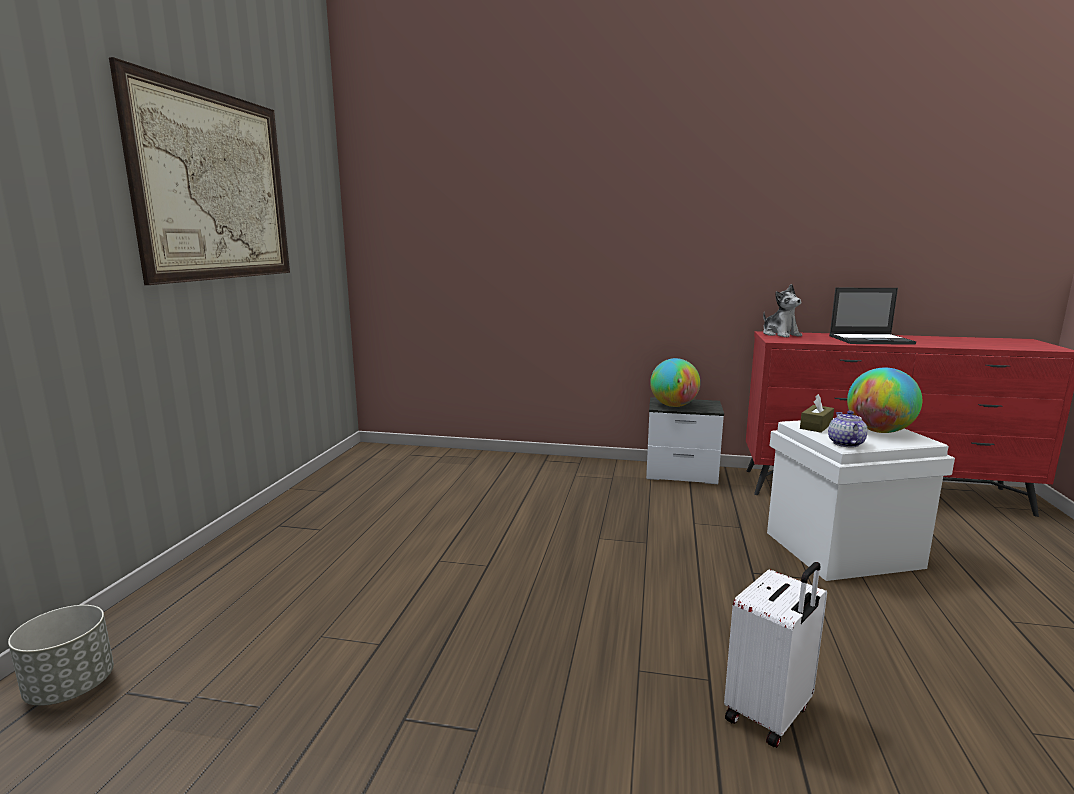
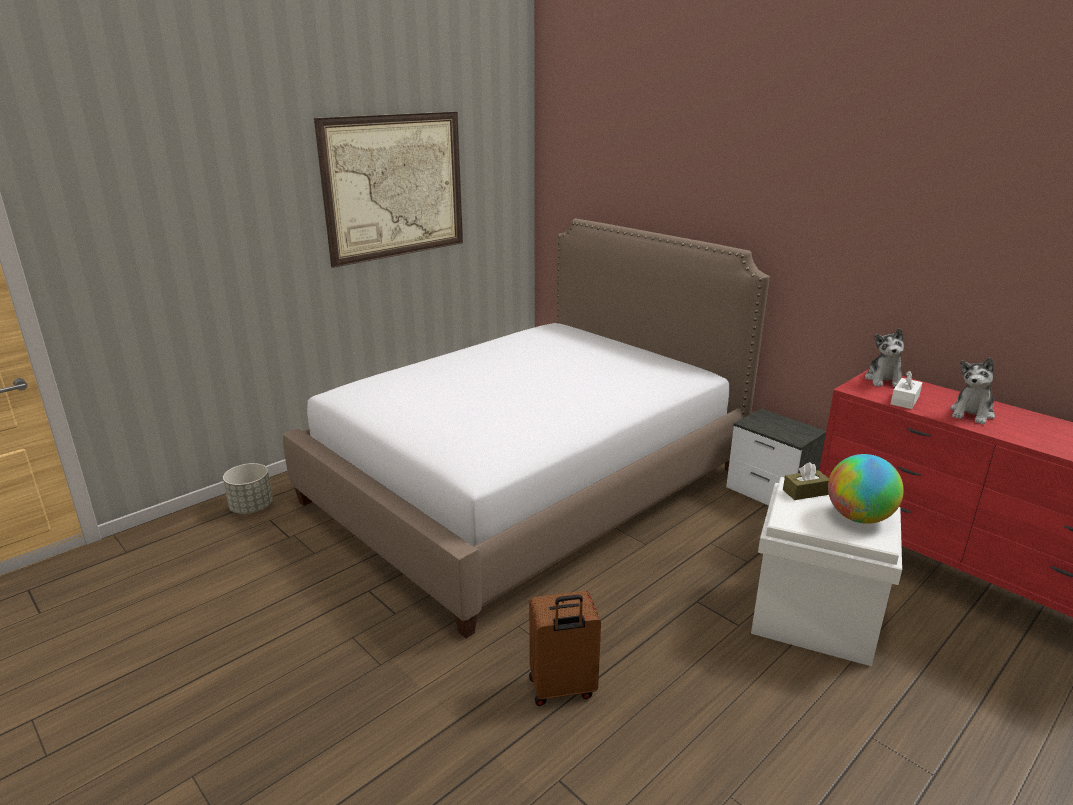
camera: 35 degrees right, 10 degrees up
globe [650,358,700,407] -> none
white suitcase [724,562,827,748] -> brown suitcase [529,591,601,706]
teapot [828,411,868,447] -> none
laptop [829,288,916,344] -> plush toy [950,358,995,424]
none -> bed [283,219,770,638]
none -> white tissue box [891,371,922,409]

